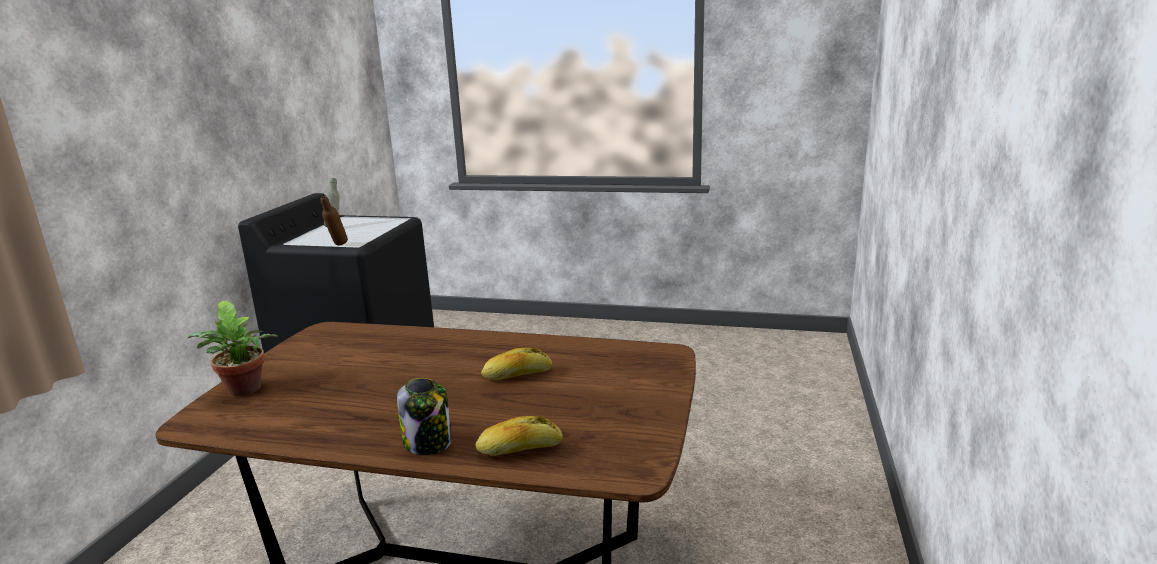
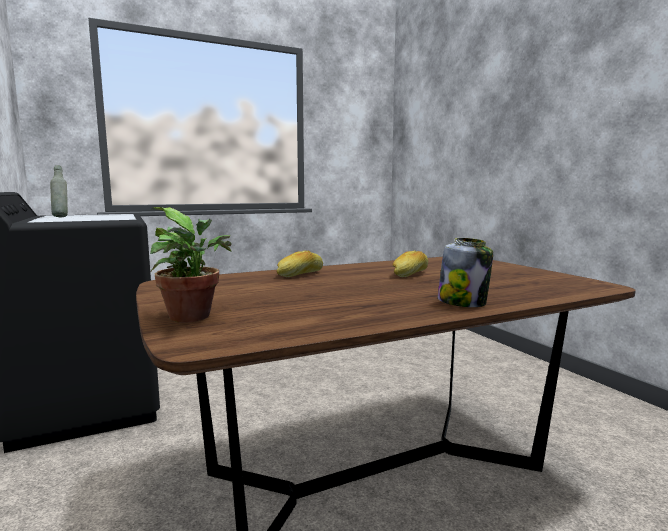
camera: 40 degrees left, 10 degrees down
brown bottle [320,196,348,246] -> none
bread [475,416,563,456] -> bread moved to [277,251,323,277]

